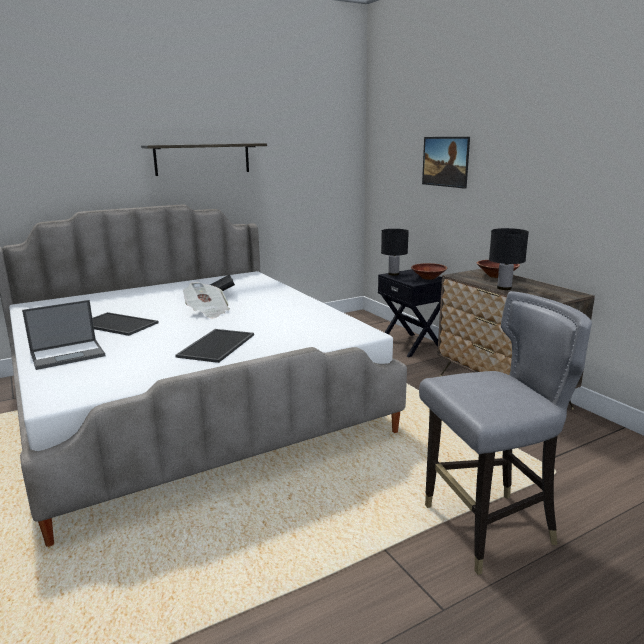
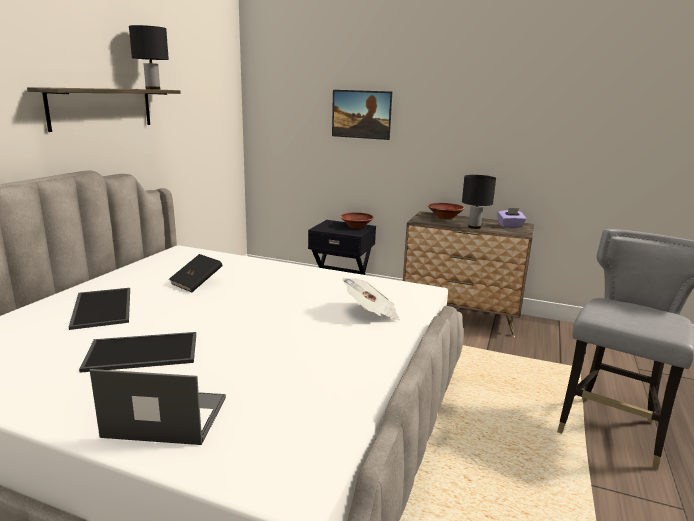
camera: 40 degrees left, 0 degrees up
laptop [22,300,105,370] -> laptop turned 105 degrees counterclockwise [90,369,226,445]
tray [175,329,254,363] -> tray moved to [69,288,130,330]
newspaper [183,282,230,319] -> newspaper moved to [342,278,400,320]
black table lamp [381,229,409,276] -> black table lamp moved to [129,25,169,90]
none -> purple tissue box [497,208,526,228]

